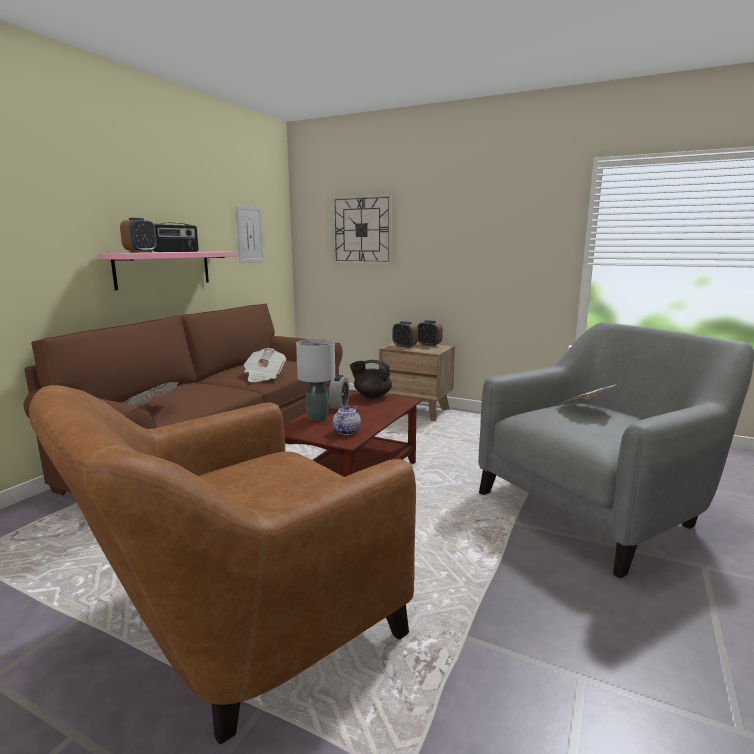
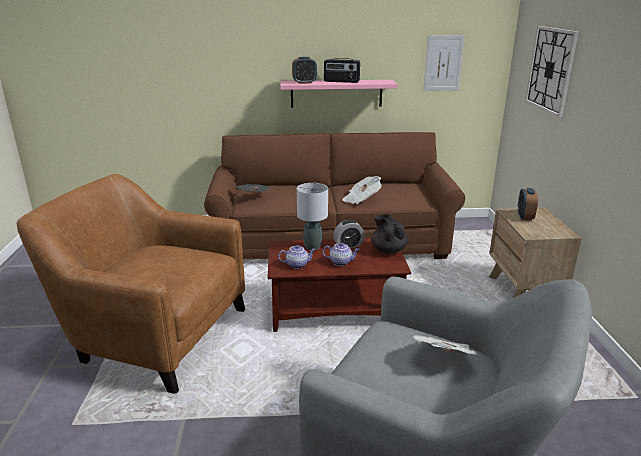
camera: 60 degrees right, 10 degrees up
alarm clock [417,320,443,347] -> none
none -> teapot [322,243,360,266]

